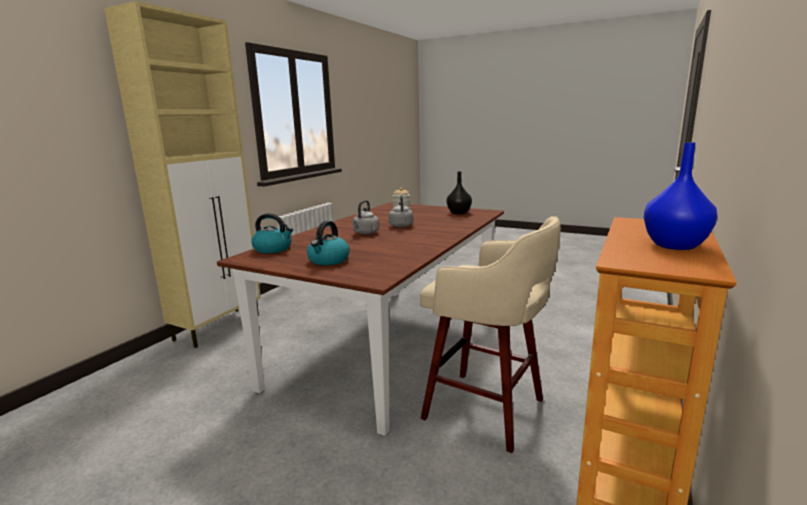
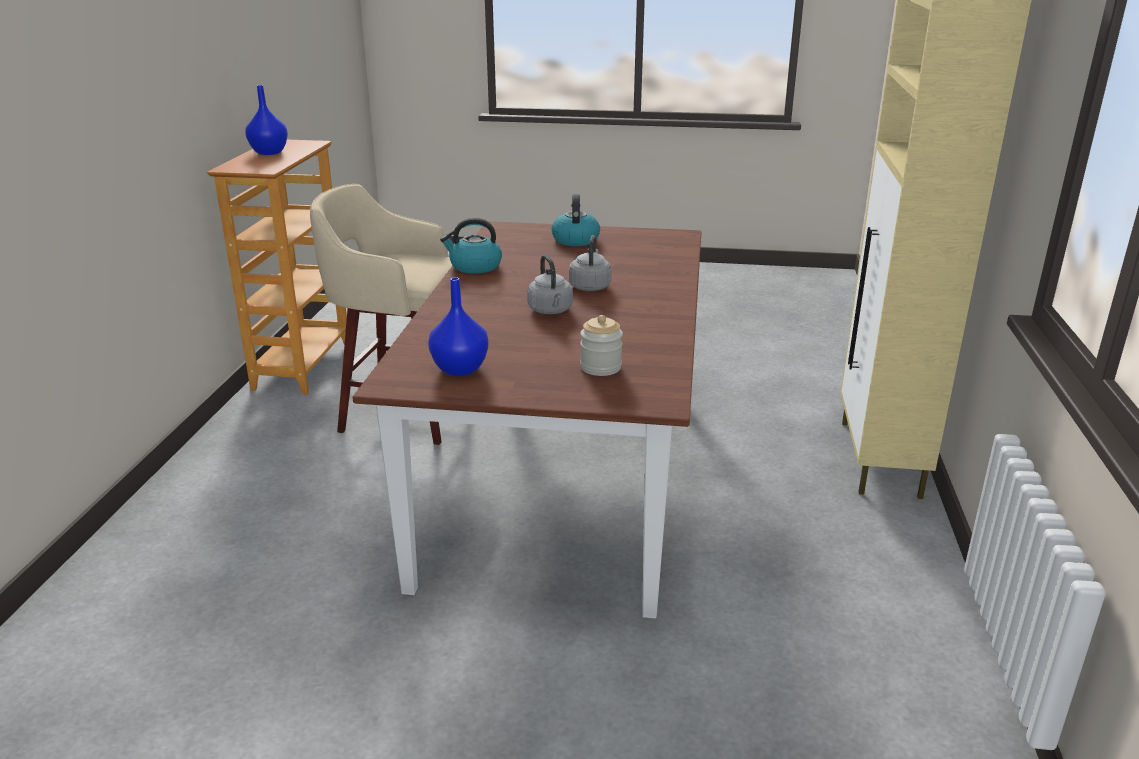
camera: 160 degrees right, 10 degrees up
kettle [251,213,293,254] -> kettle moved to [440,218,502,274]
black vase [446,171,472,214] -> blue vase [428,277,488,376]

